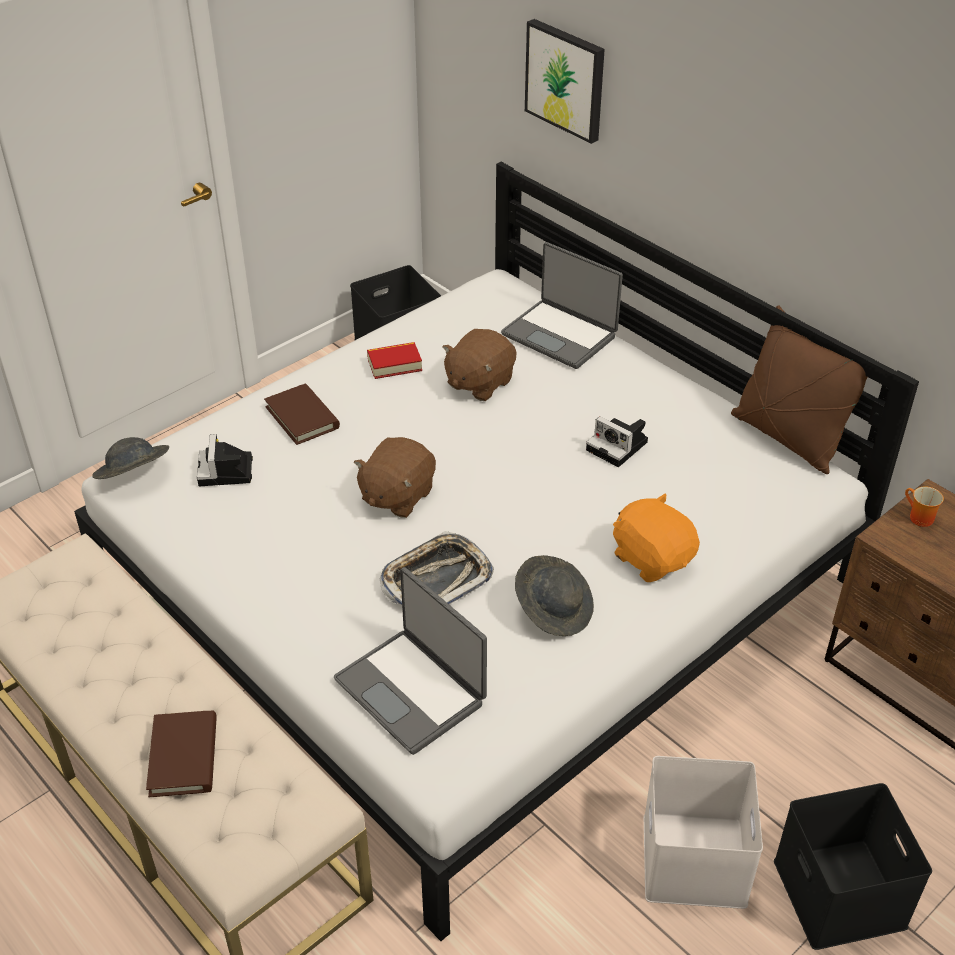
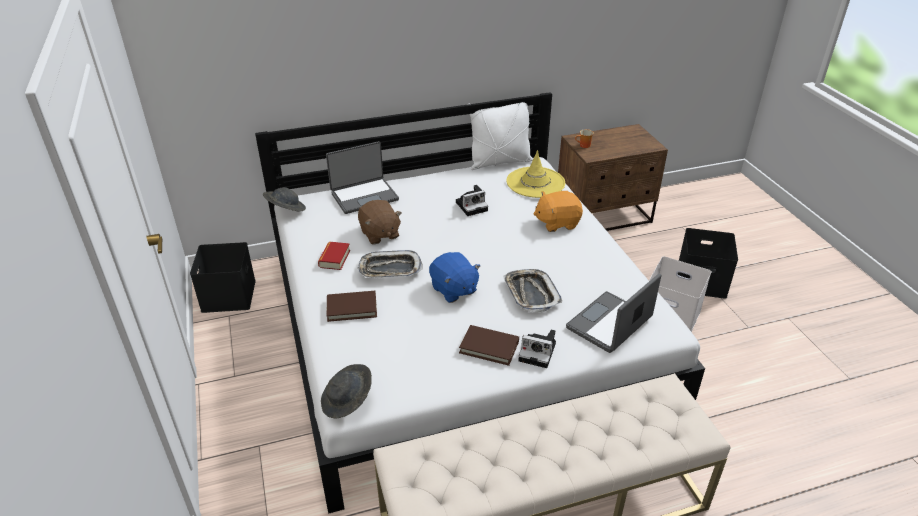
camera: 65 degrees left, 5 degrees down
brown book [146,710,217,797] -> brown book moved to [459,325,519,366]
camera [197,434,253,486] -> camera moved to [518,330,556,368]
laptop [334,567,487,755] -> laptop turned 150 degrees clockwise [566,273,662,353]
brown plush toy [354,437,436,518] -> blue plush toy [429,252,480,303]
grey hat [515,555,594,636] -> grey hat moved to [263,187,306,211]
picture [525,19,605,144] -> none
brown pillow [731,305,868,474] -> white pillow [467,102,533,170]
none -> tray [358,250,423,278]
none -> yellow hat [507,150,565,198]

